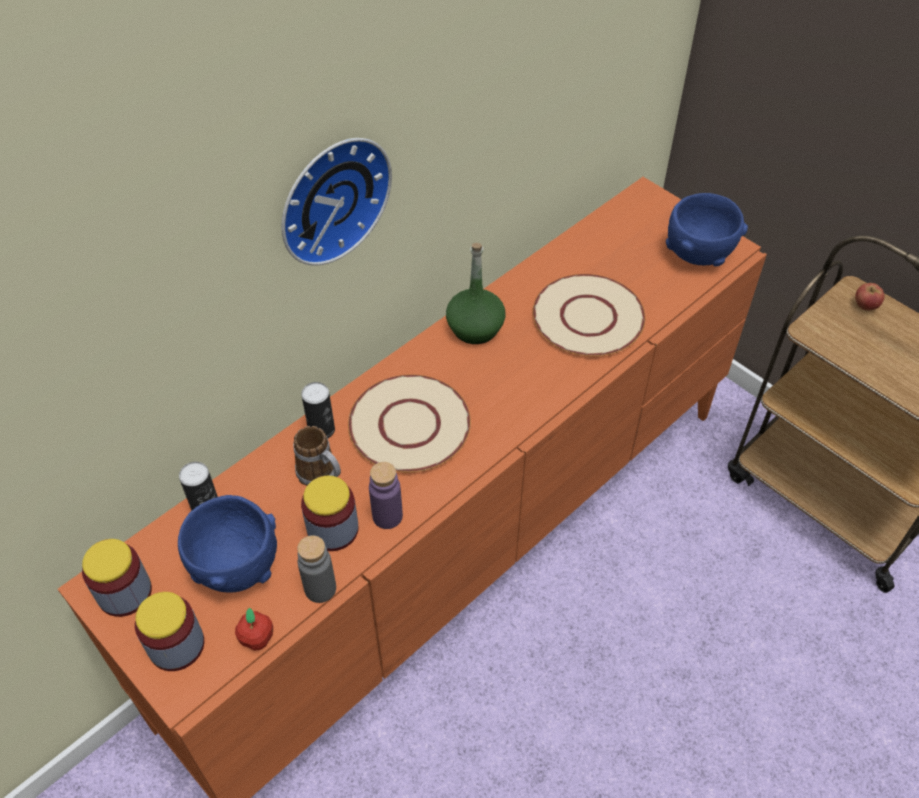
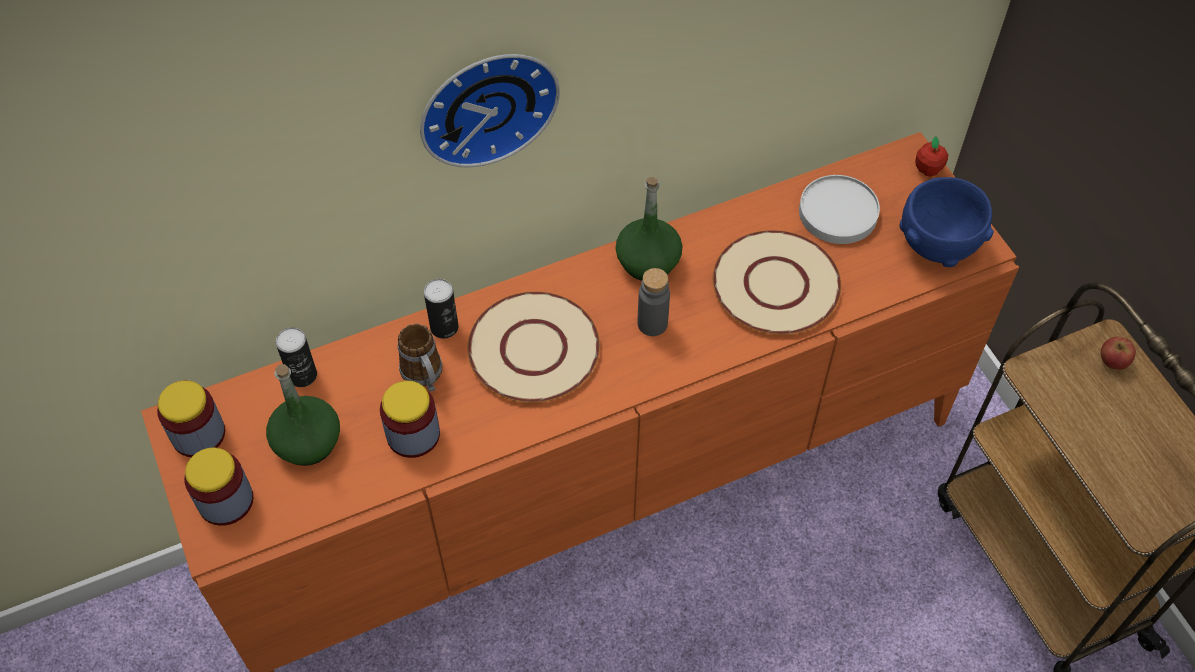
camera: 20 degrees right, 5 degrees up
blue bowl [178,495,277,593] -> green bottle [266,364,340,466]
apple [235,608,273,651] -> apple moved to [915,136,948,177]
grey bottle [297,535,336,603] -> grey bottle moved to [638,268,670,336]
purple bottle [369,462,403,529] -> none
none -> white plate [799,175,880,244]

